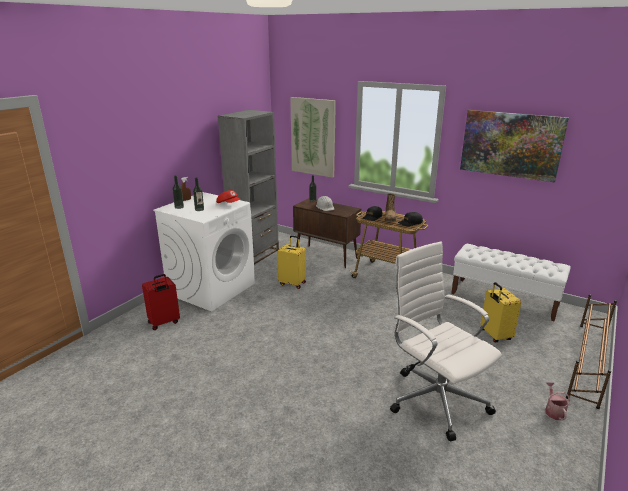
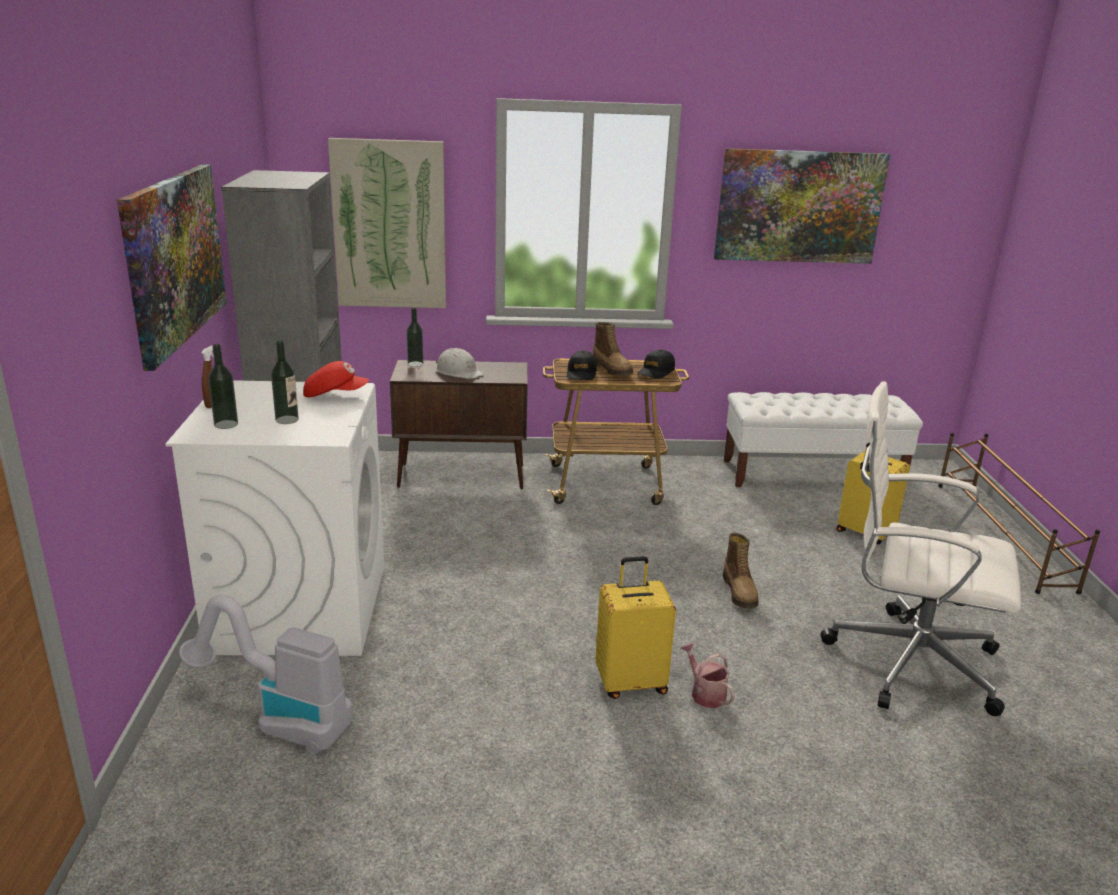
camera: 35 degrees left, 0 degrees up
red suitcase [142,274,180,330] -> vacuum cleaner [179,595,353,754]
yellow suitcase [277,235,306,289] -> yellow suitcase moved to [595,556,676,699]
watering can [545,382,570,421] -> watering can moved to [680,643,735,708]
none -> picture [117,164,227,371]
none -> boot [723,533,759,609]

